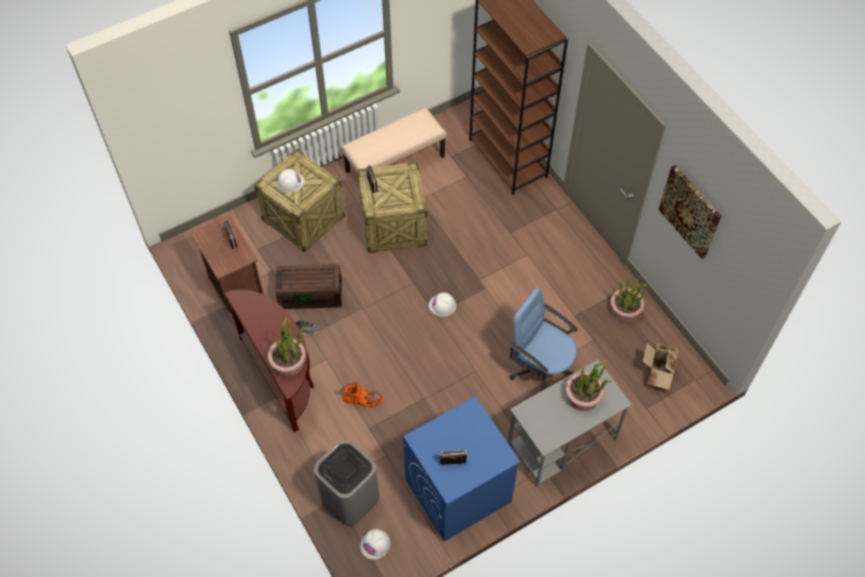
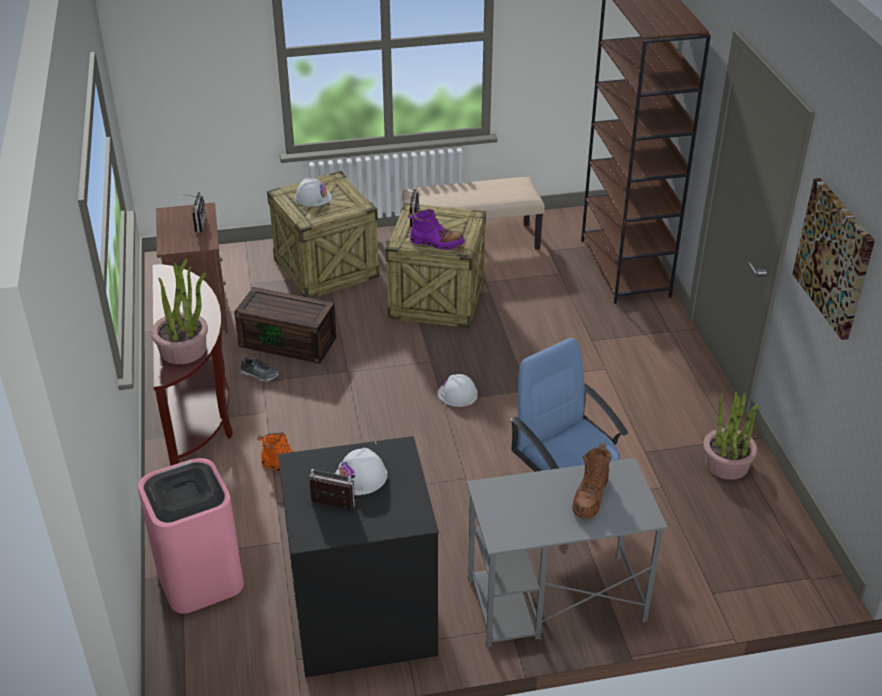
camera: 20 degrees right, 20 degrees down
grey trash can [314,440,379,526] -> pink trash can [138,458,244,614]
white hard hat [360,529,390,560] -> white hard hat moved to [335,448,387,495]
blue washing machine [403,396,521,542] -> black washing machine [278,436,439,677]
potted plant [566,361,612,411] -> brown boot [572,443,611,519]
cardboard box [643,343,678,390] -> none
none -> purple boot [408,209,465,249]

